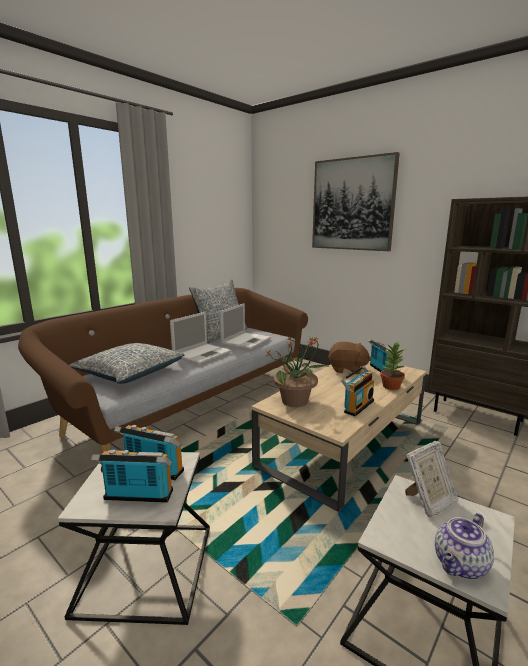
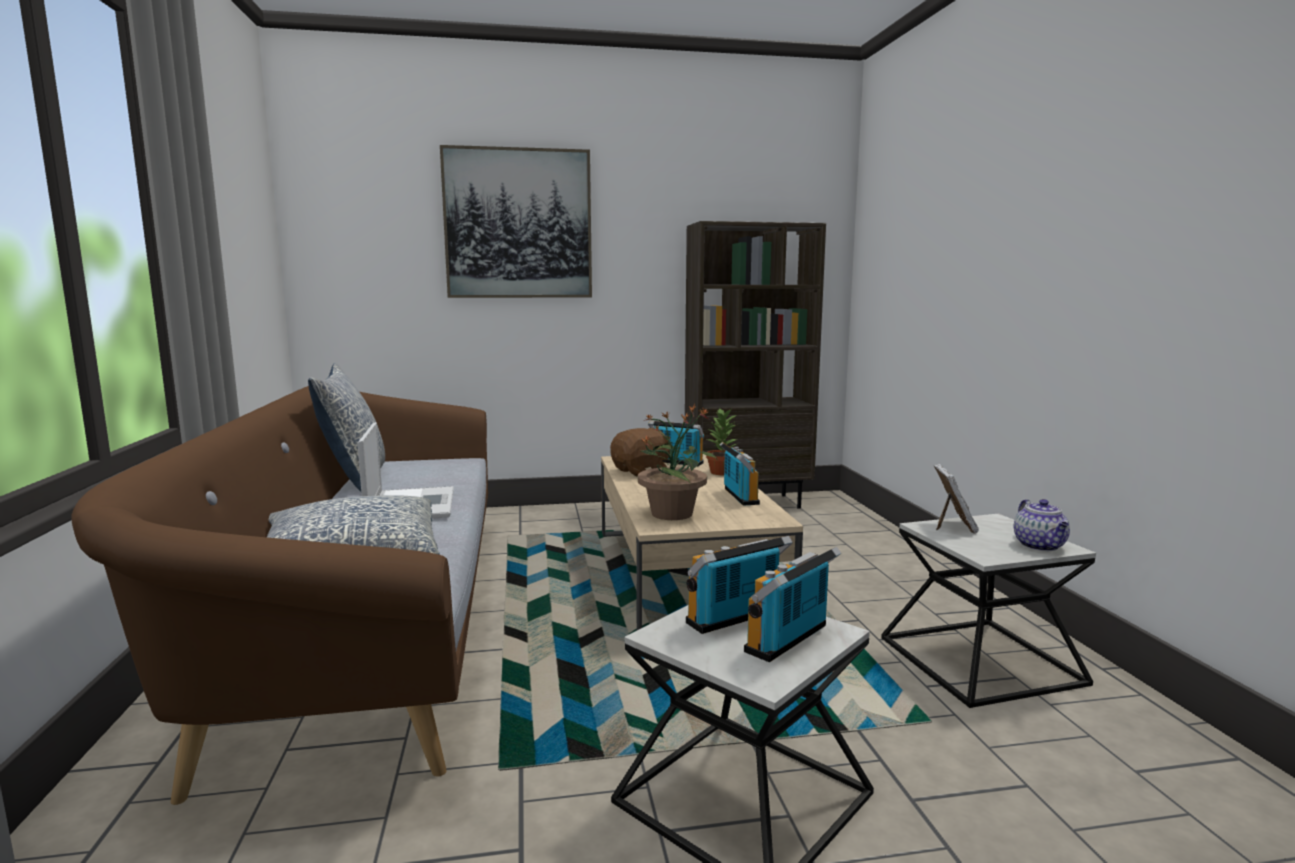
camera: 50 degrees left, 5 degrees down
laptop [220,303,271,350] -> none

